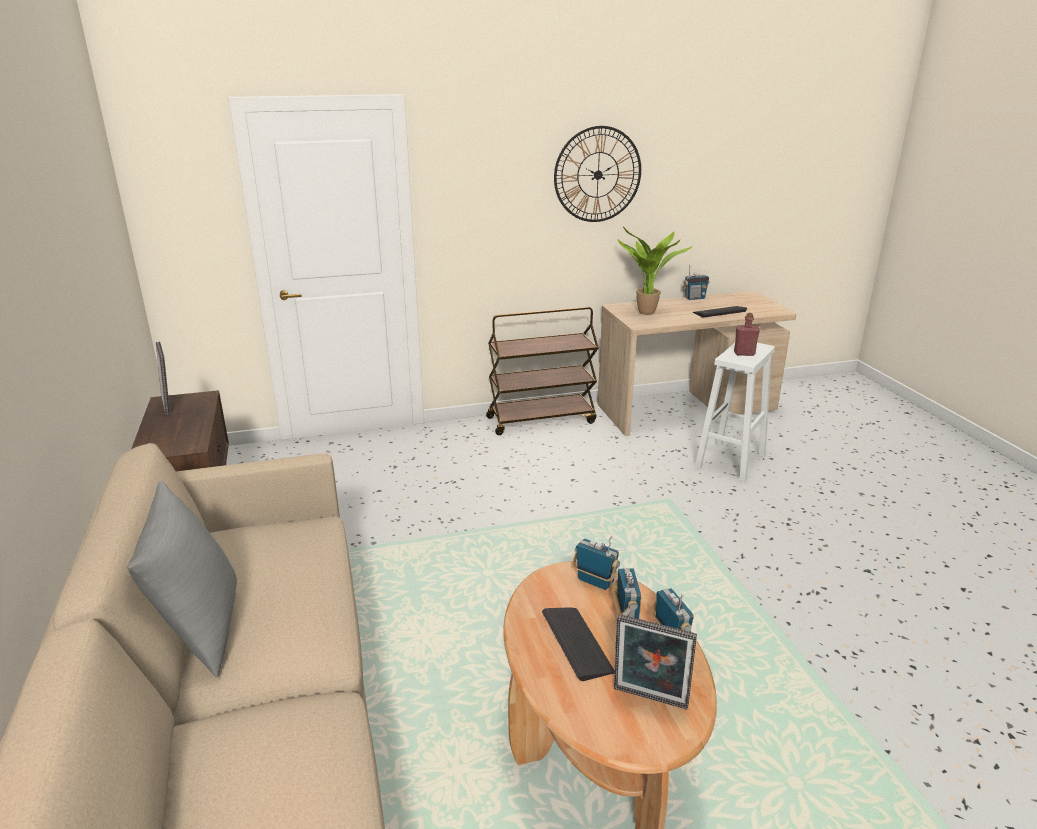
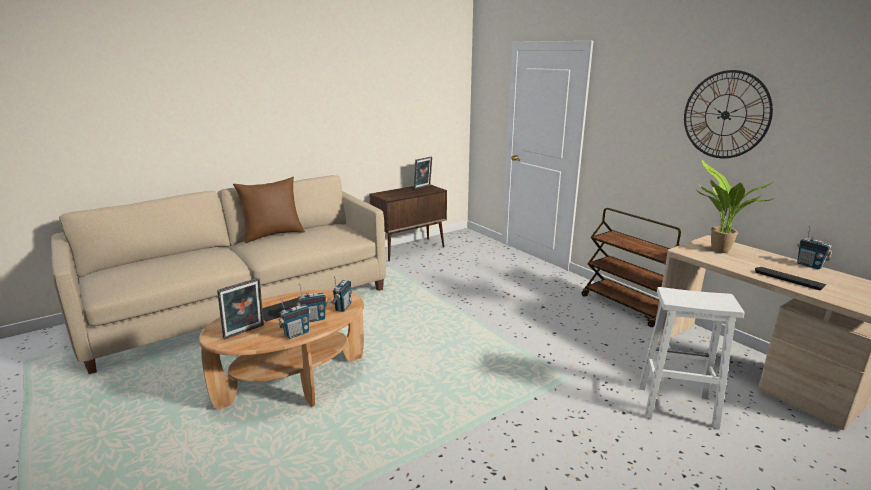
camera: 70 degrees right, 5 degrees down
grey pillow [127,481,237,678] -> brown pillow [233,177,305,243]
picture frame [614,614,697,710] -> picture frame turned 135 degrees counterclockwise [217,278,264,339]
red bottle [734,313,760,356] -> none

